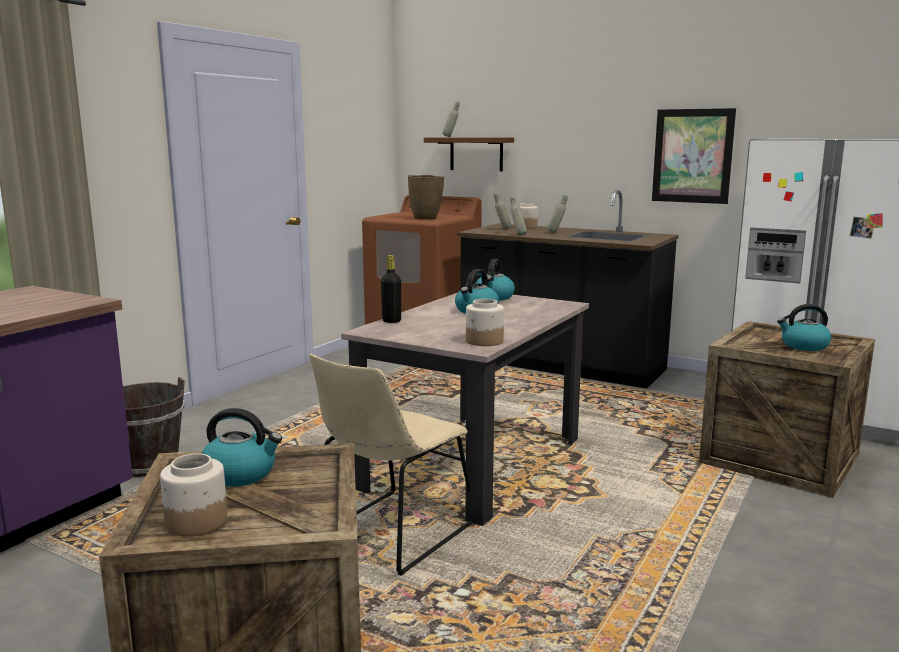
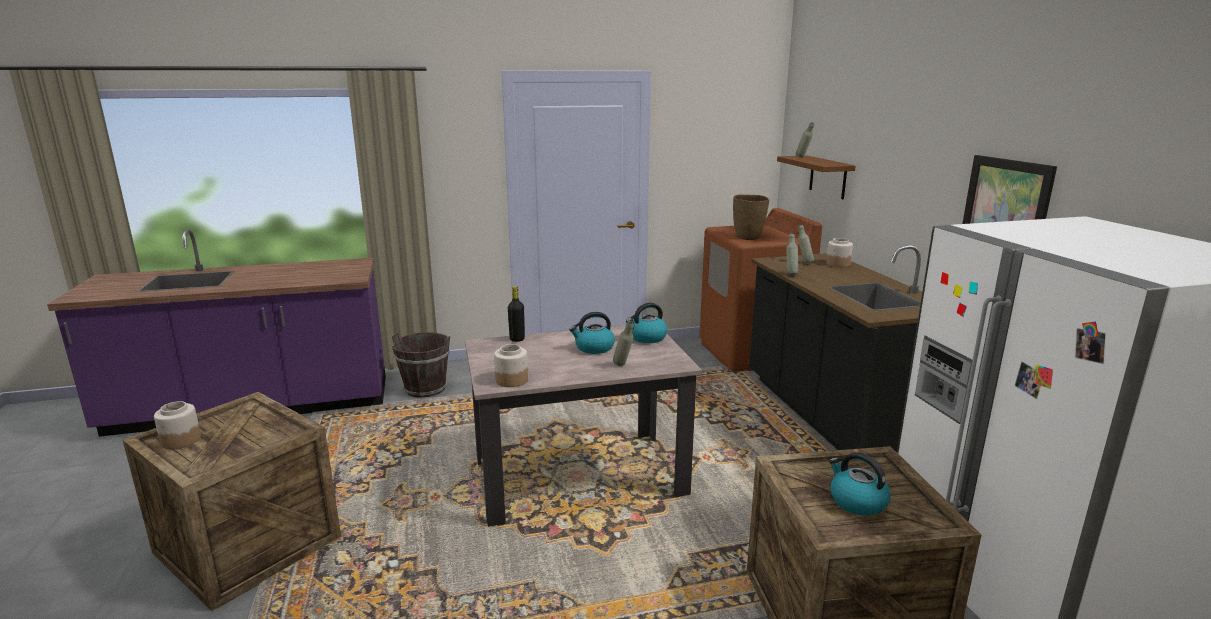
camera: 45 degrees right, 5 degrees up
kettle [201,408,282,487] -> none
beige chair [309,354,473,576] -> none
grey bottle [547,195,568,233] -> grey bottle moved to [613,321,634,366]

